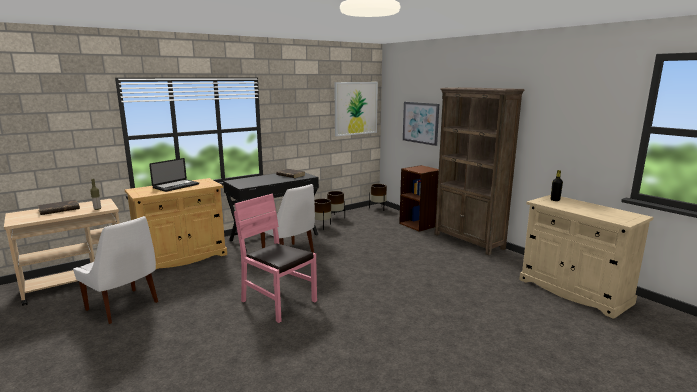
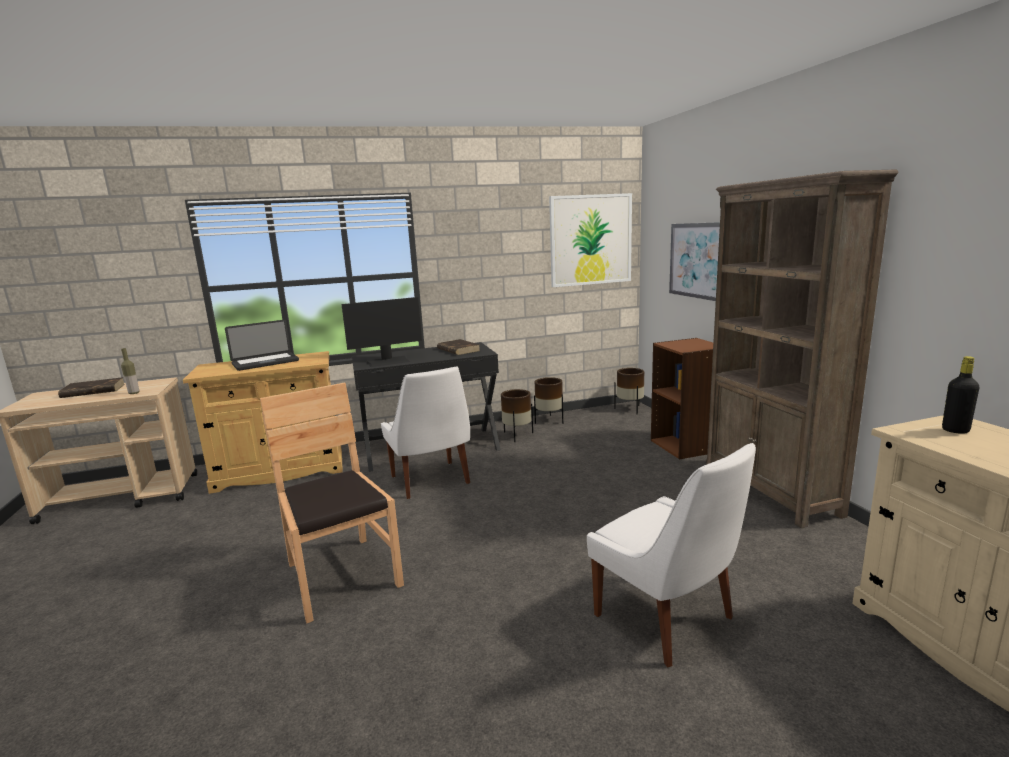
camera: 20 degrees right, 0 degrees up
white chair [73,216,158,324] -> white chair moved to [587,443,756,667]
pink chair [234,194,317,323] -> brown chair [260,383,404,623]
none -> monitor [341,297,422,367]

